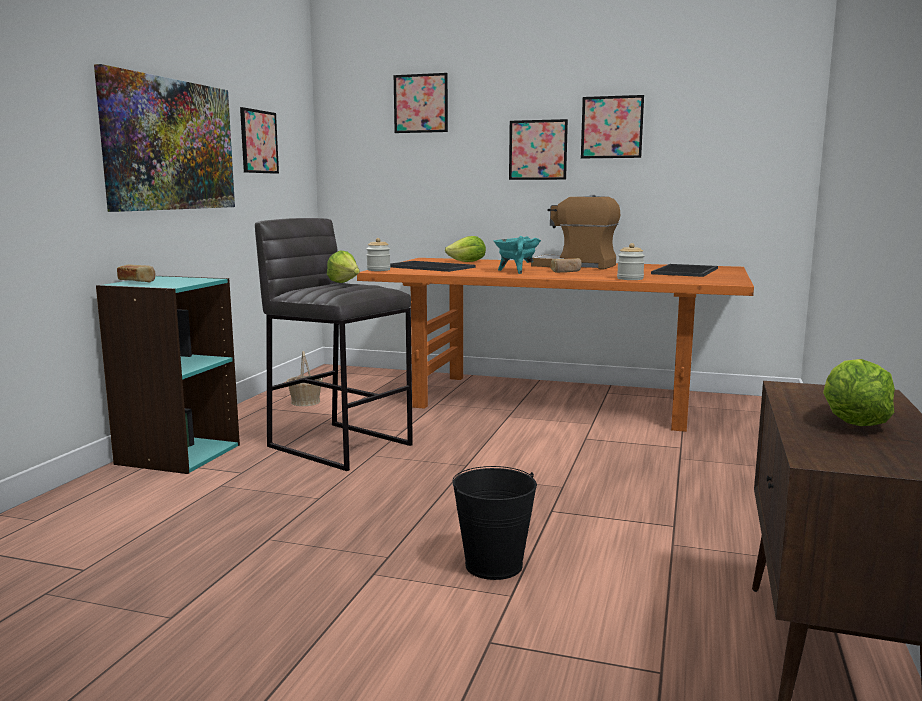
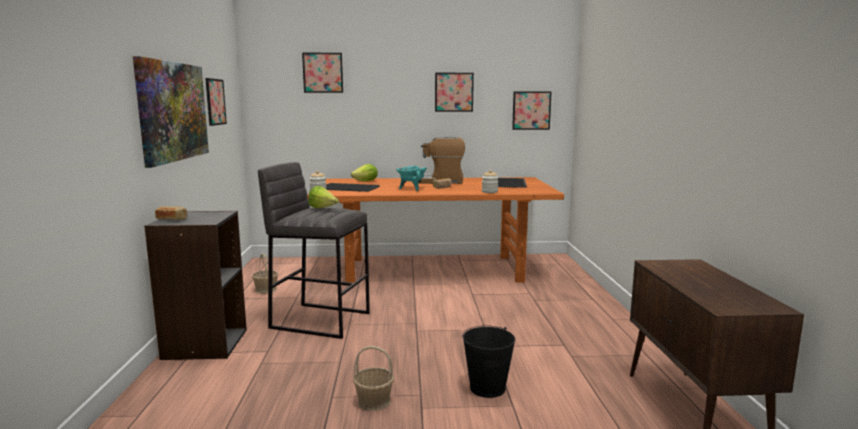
camera: 20 degrees left, 0 degrees up
turquoise bookcase [96,276,240,474] -> black bookcase [144,211,247,360]
picture [509,119,568,180] -> picture moved to [512,91,552,130]
lettuce [823,359,895,426] -> none
none -> basket [353,346,394,411]

